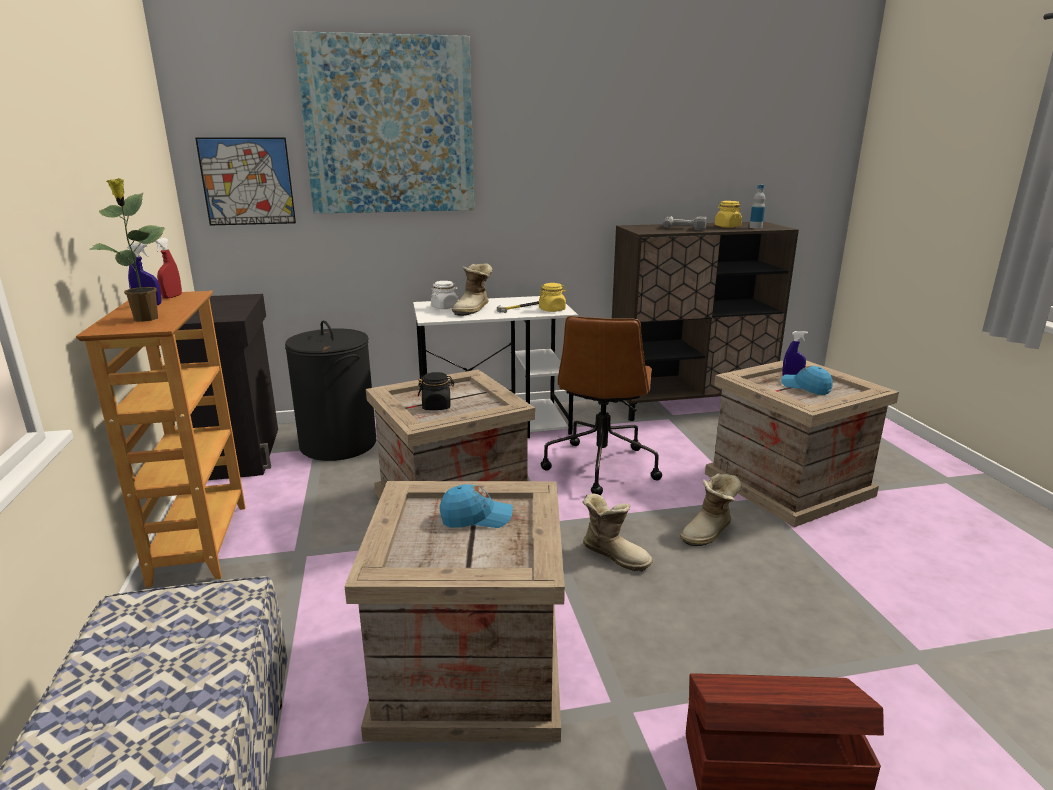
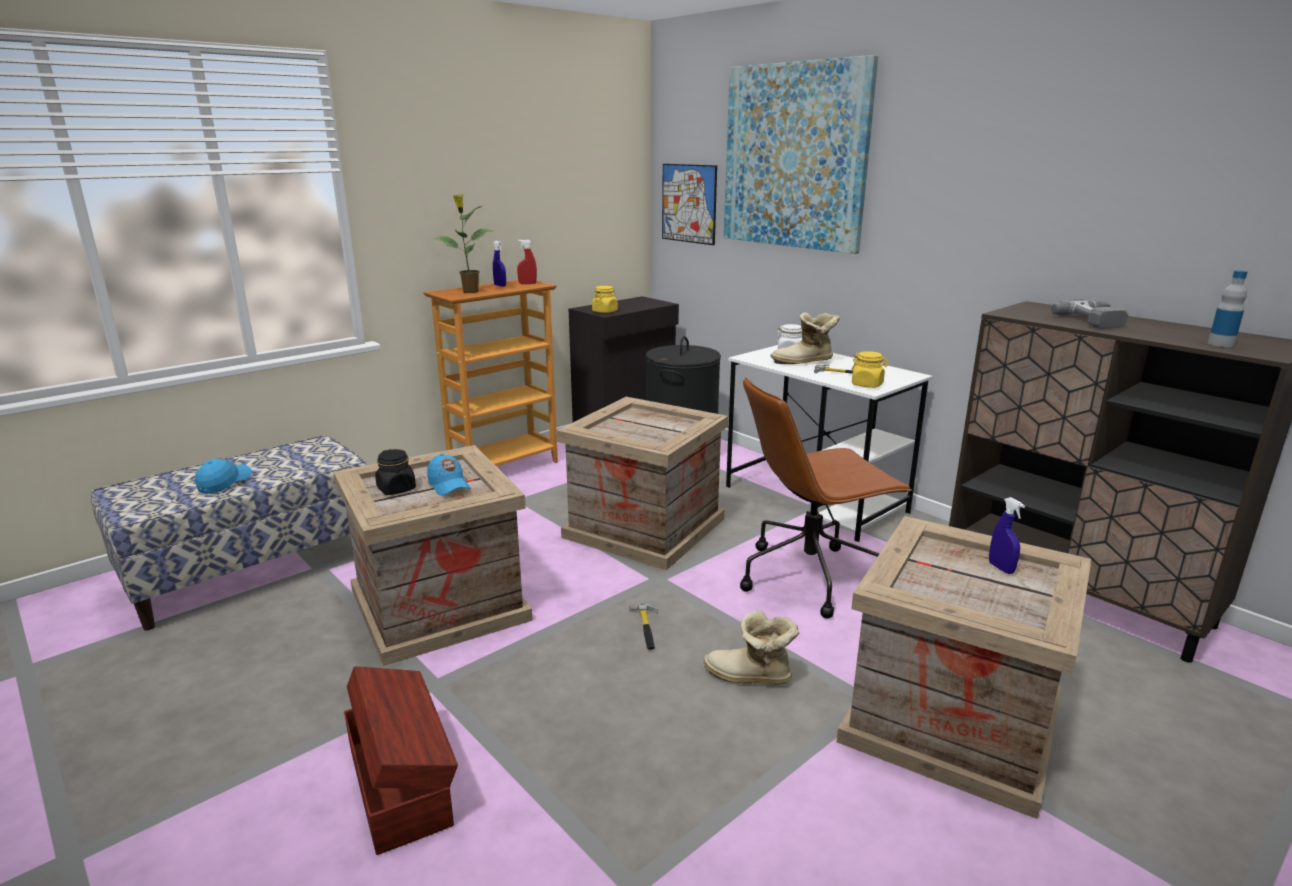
camera: 60 degrees right, 0 degrees up
black jar [418,372,454,410] -> black jar moved to [375,449,416,495]
boot [582,493,653,572] -> hammer [629,603,658,650]
yellow jar [715,201,742,228] -> yellow jar moved to [592,286,618,313]
blue cap [781,366,833,395] -> blue cap moved to [195,458,252,494]

